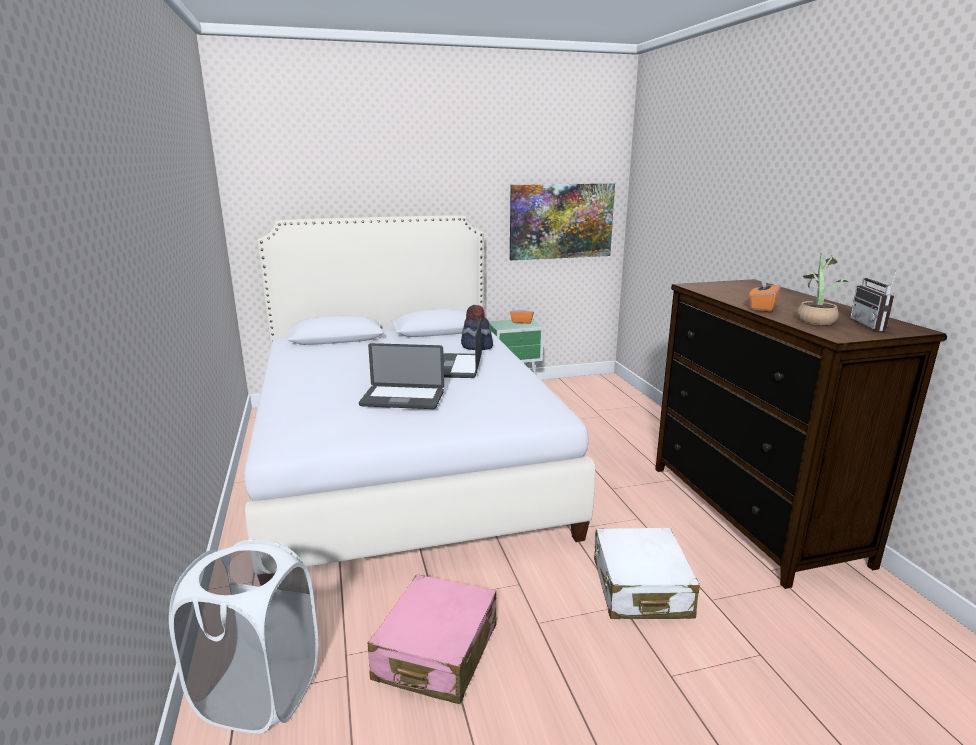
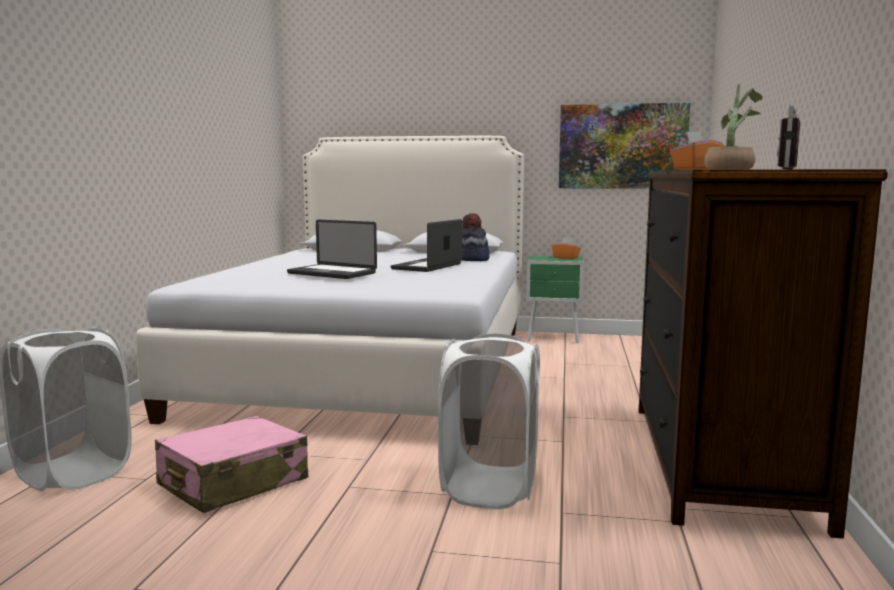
camera: 25 degrees right, 10 degrees down
white suitcase [594,528,700,619] -> white laundry basket [438,333,540,509]

